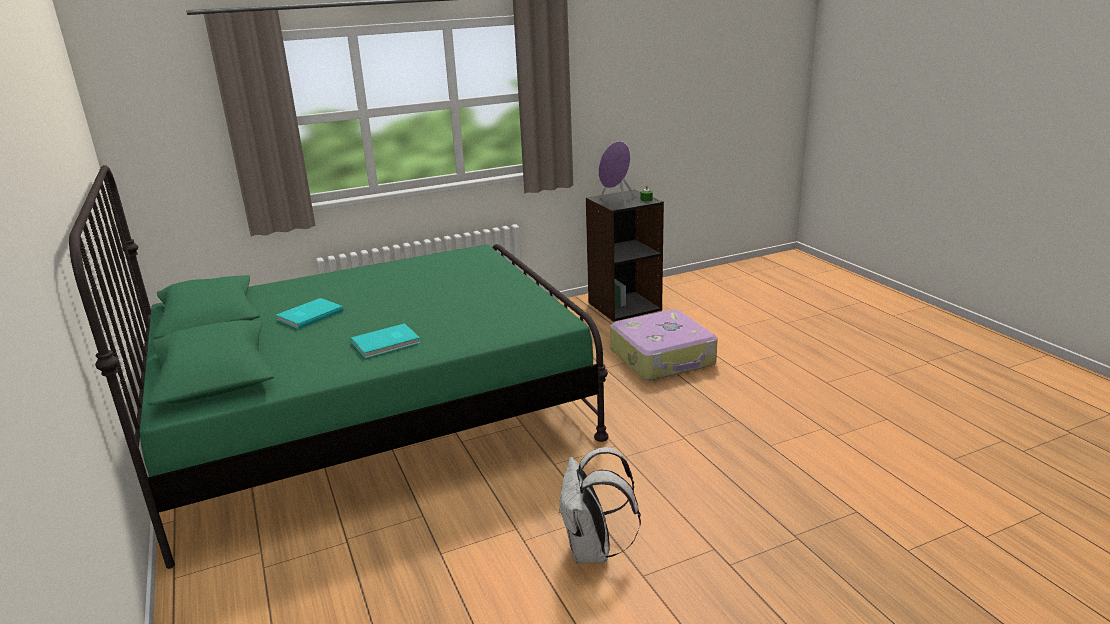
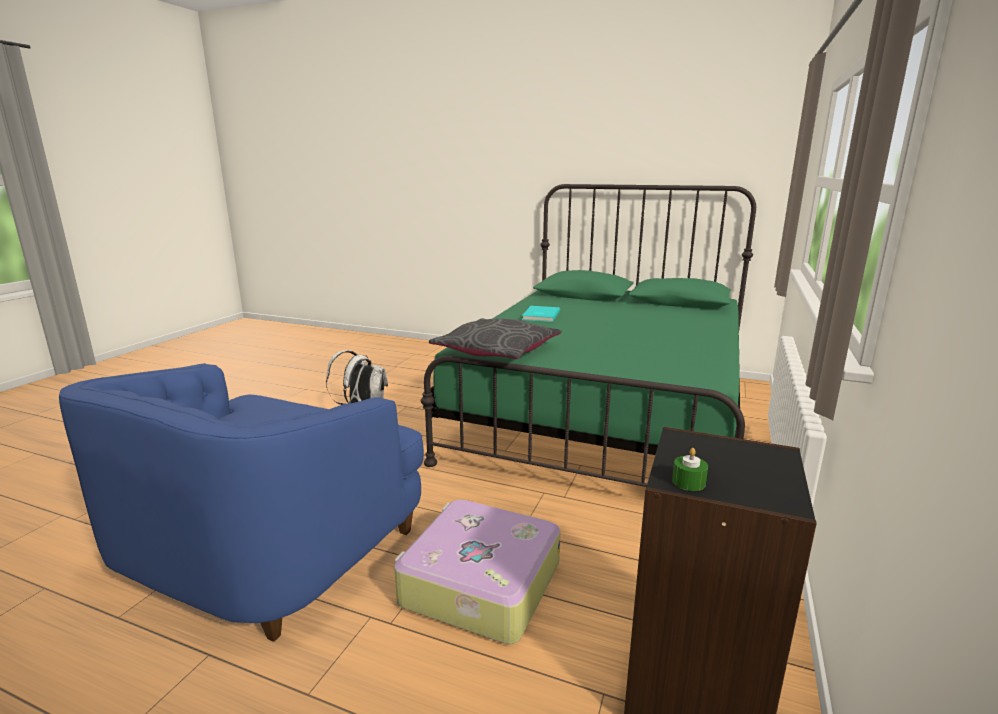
camera: 135 degrees right, 5 degrees down
turquoise book [276,298,344,329] -> none
purple speaker [598,141,636,207] -> none
none -> blue armchair [59,363,424,642]
none -> grey pillow [429,318,562,359]

